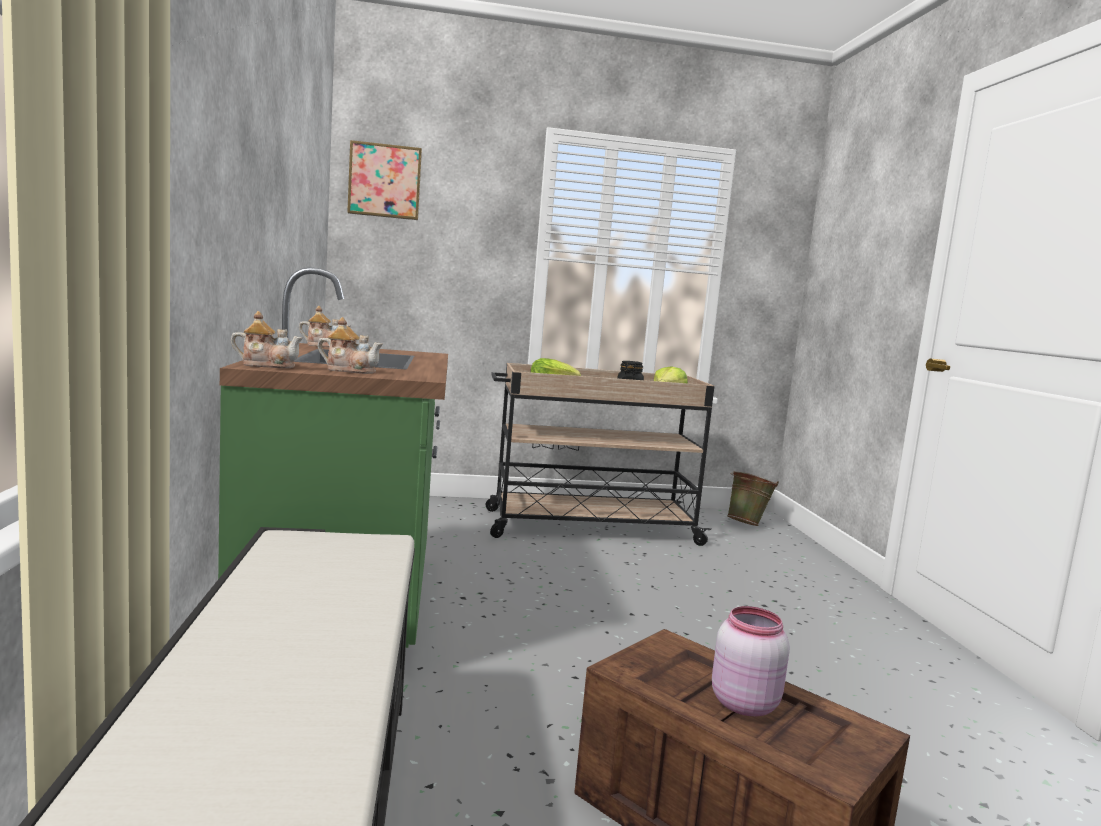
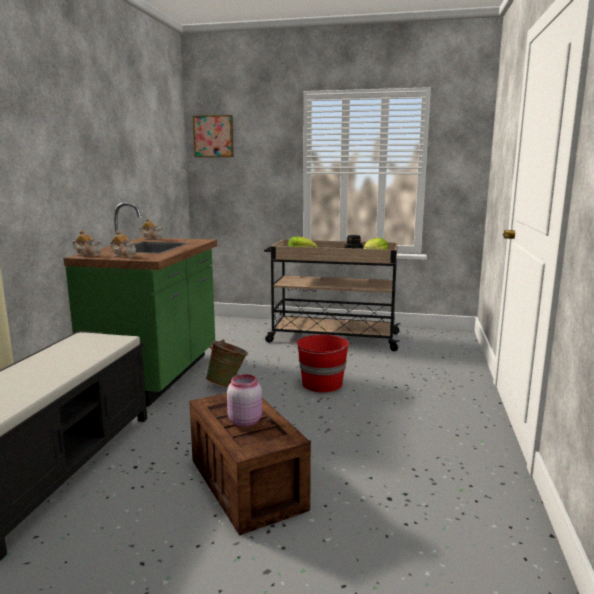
camera: 20 degrees right, 5 degrees up
green bucket [727,471,779,526] -> green bucket moved to [206,340,248,387]
none -> red bucket [295,335,349,392]

